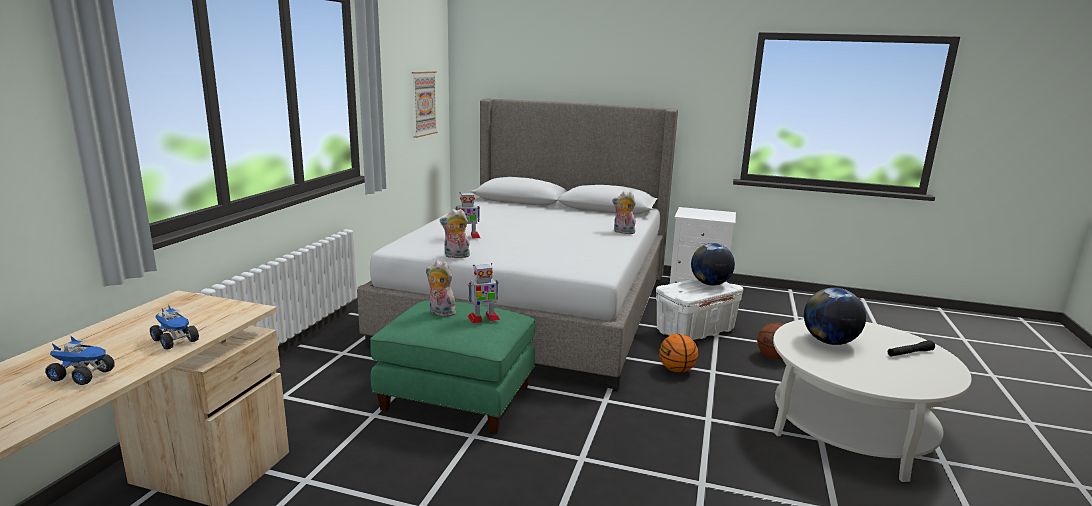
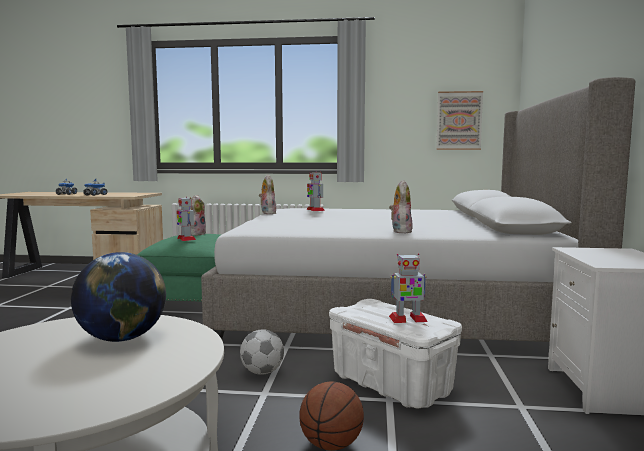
camera: 80 degrees right, 10 degrees down
basketball [659,334,698,372] -> football [240,330,284,375]
globe [691,243,735,285] -> toy robot [389,253,428,323]
black flashlight [888,340,935,356] -> none

